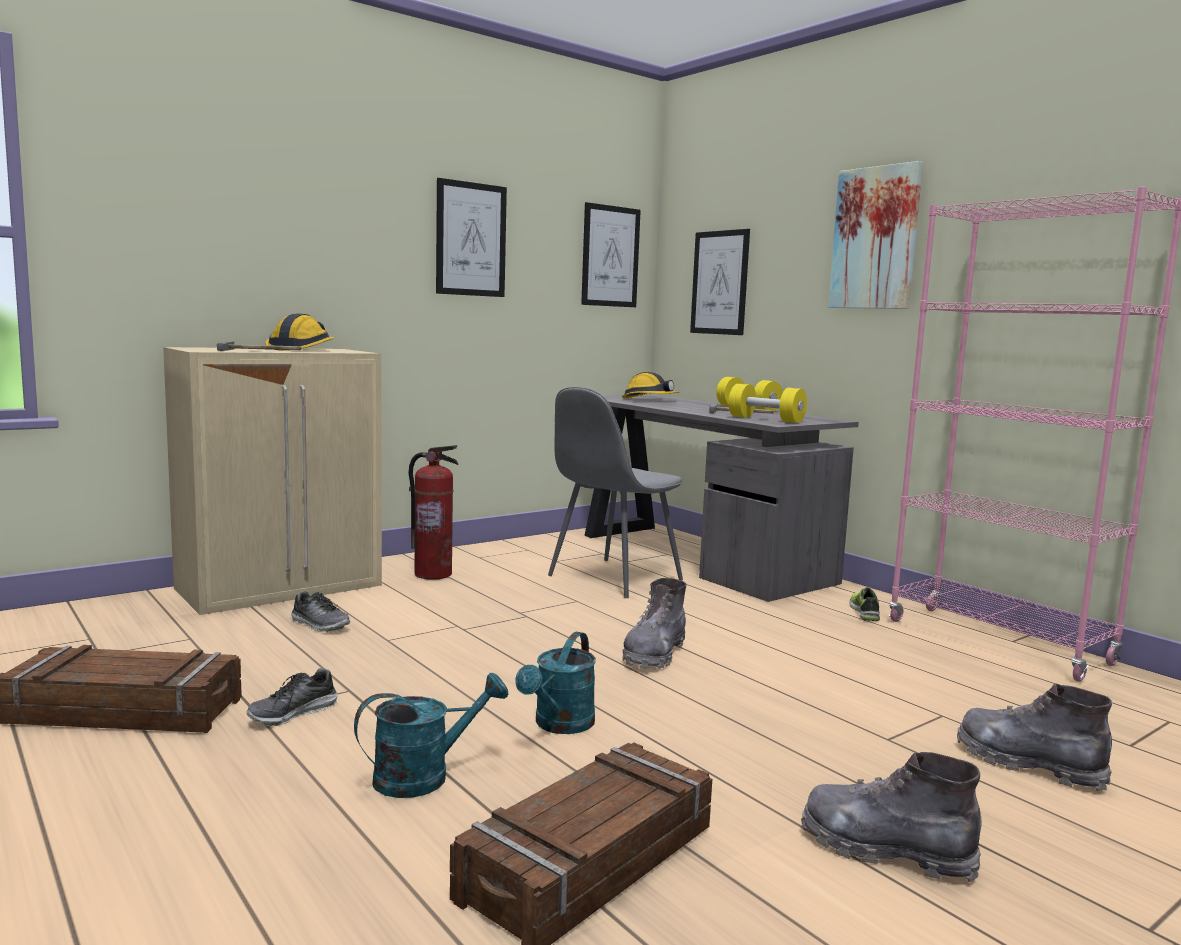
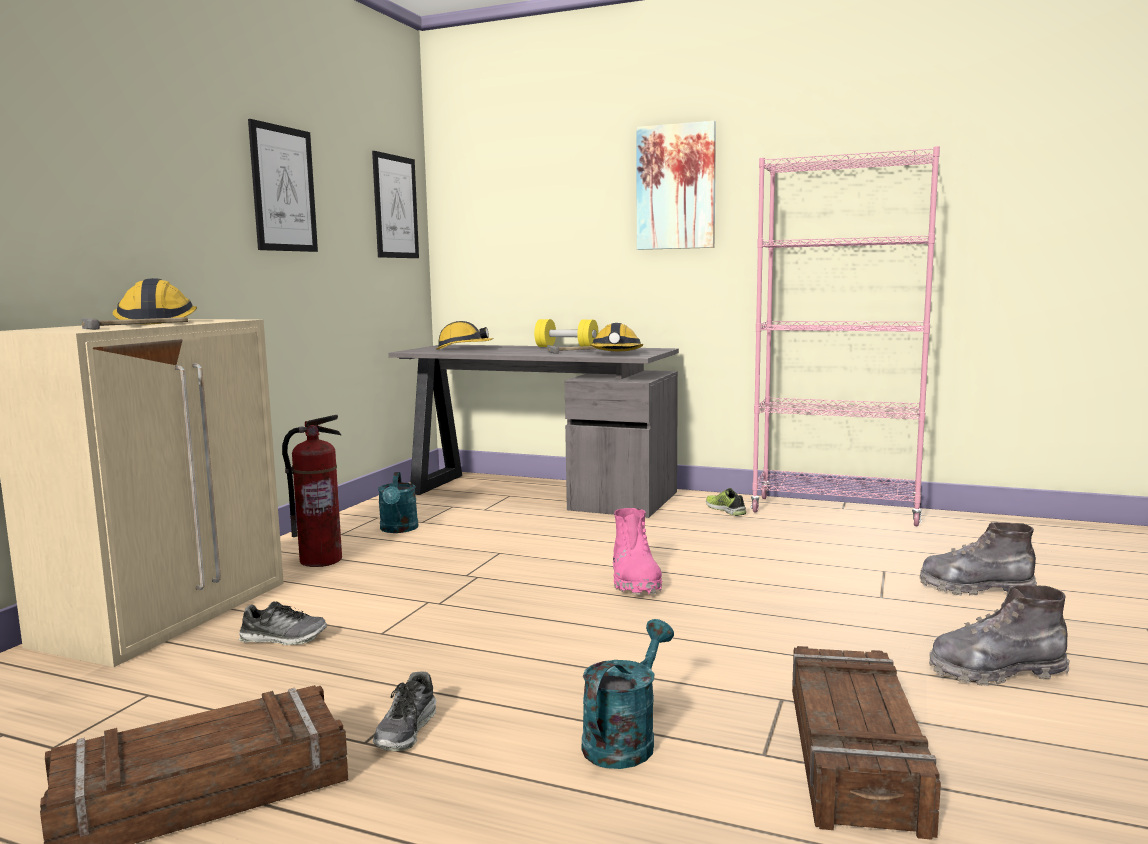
camera: 30 degrees left, 0 degrees up
turquoise watering can [515,632,596,734] -> turquoise watering can moved to [378,472,418,533]
grey chair [548,387,683,598] -> none
grey boot [622,578,687,670] -> pink boot [612,508,662,595]
picture [690,229,750,335] -> none
yellow dumbbell [728,384,807,423] -> hard hat [590,323,644,351]

